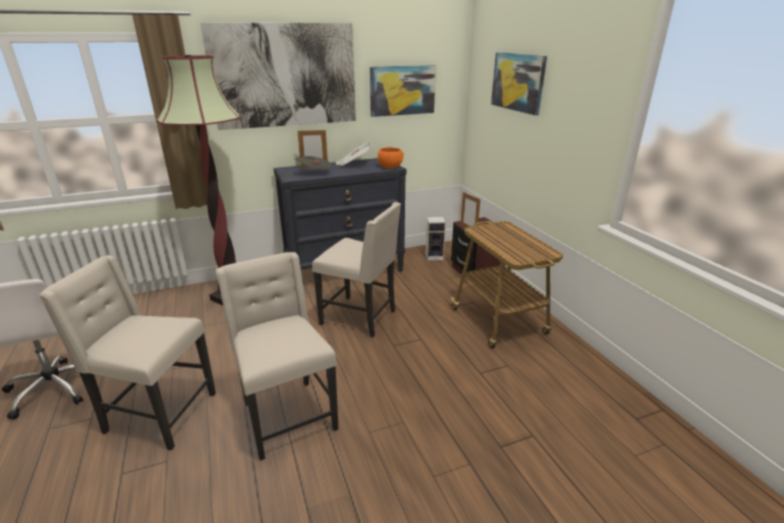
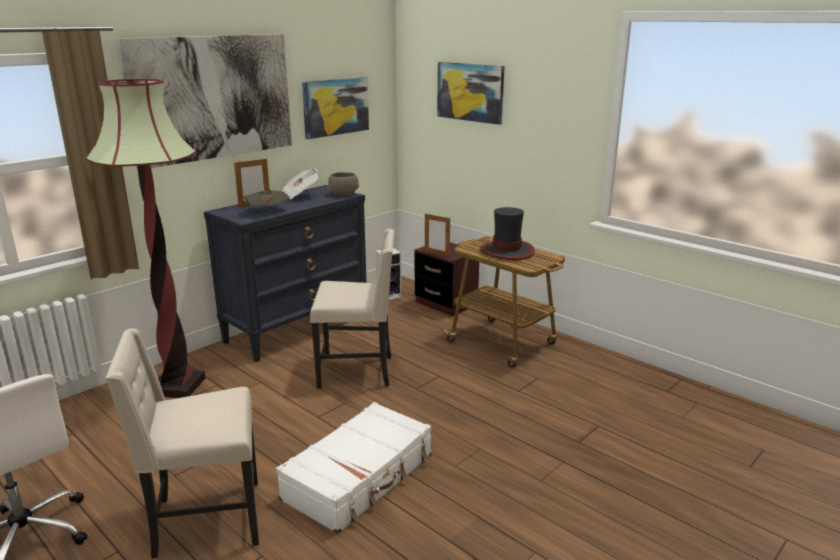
camera: 25 degrees left, 5 degrees down
beige chair [216,252,339,461] -> white suitcase [276,402,431,534]
orange bowl [377,147,404,168] -> grey bowl [328,172,359,196]
none -> hat [479,207,535,260]

